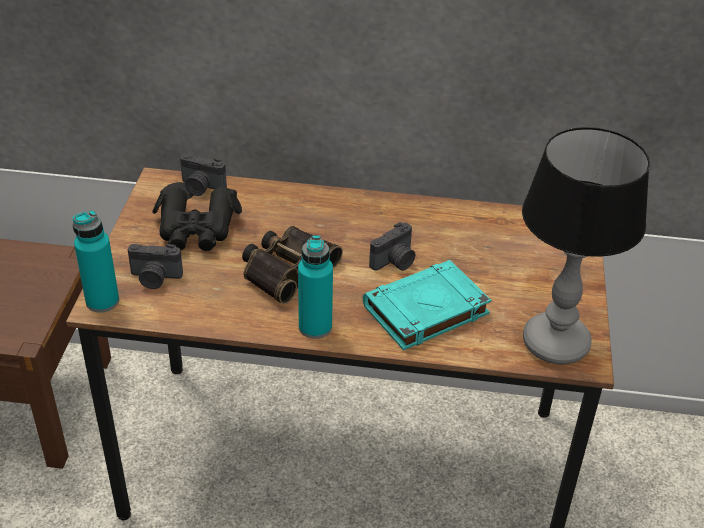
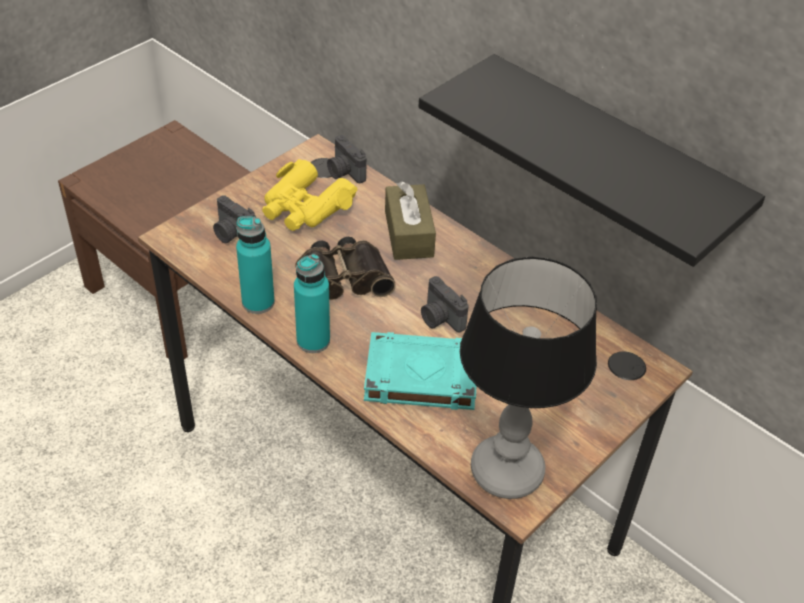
camera: 35 degrees right, 5 degrees up
turquoise bottle [73,210,119,313] -> turquoise bottle moved to [236,216,275,314]
black binoculars [152,187,242,251] -> yellow binoculars [262,159,357,231]
camera [369,222,415,271] -> camera turned 60 degrees clockwise [421,276,469,333]
none -> brown tissue box [385,181,436,260]
none -> black shelf [419,54,765,267]

